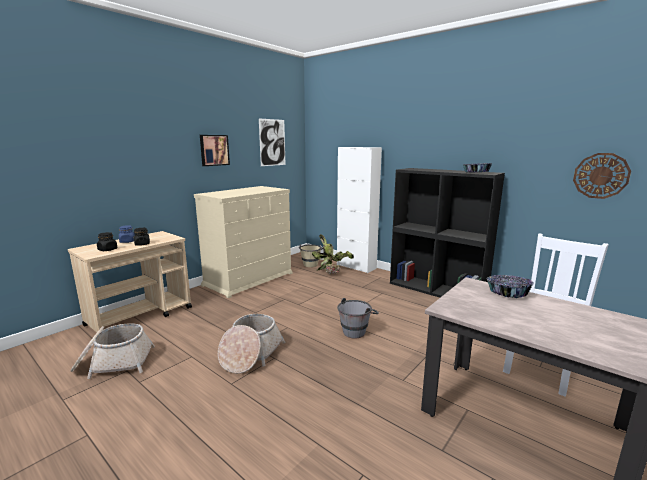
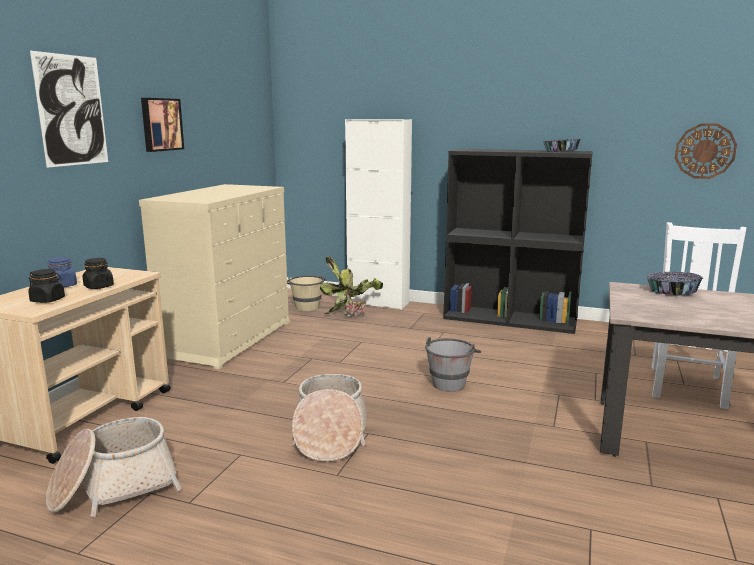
camera: 20 degrees left, 0 degrees up
picture [259,119,286,166] -> picture moved to [30,51,108,168]

